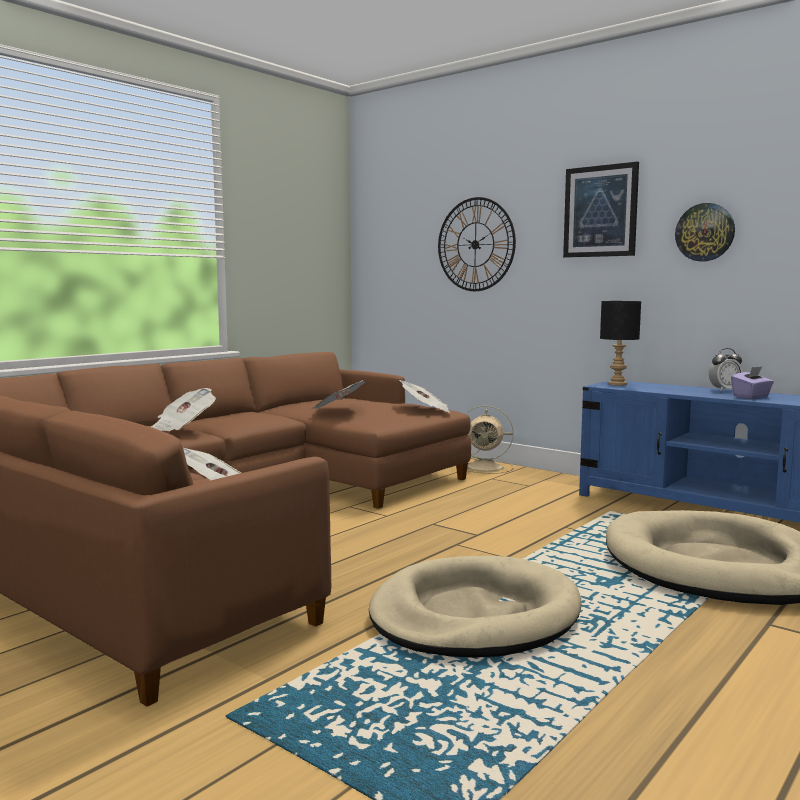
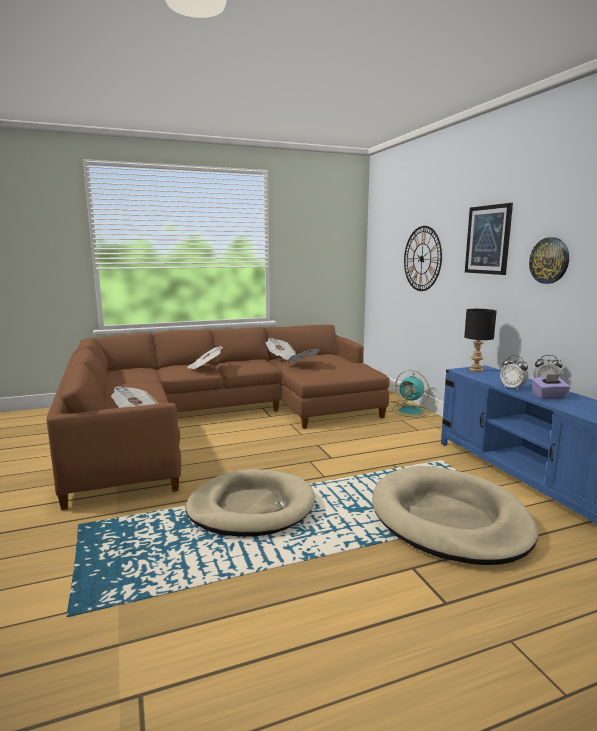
camera: 30 degrees right, 5 degrees up
newspaper [399,380,450,413] -> newspaper moved to [266,338,296,360]
beige fan [466,405,513,474] -> turquoise fan [392,370,431,417]
none -> alarm clock [500,355,528,390]

